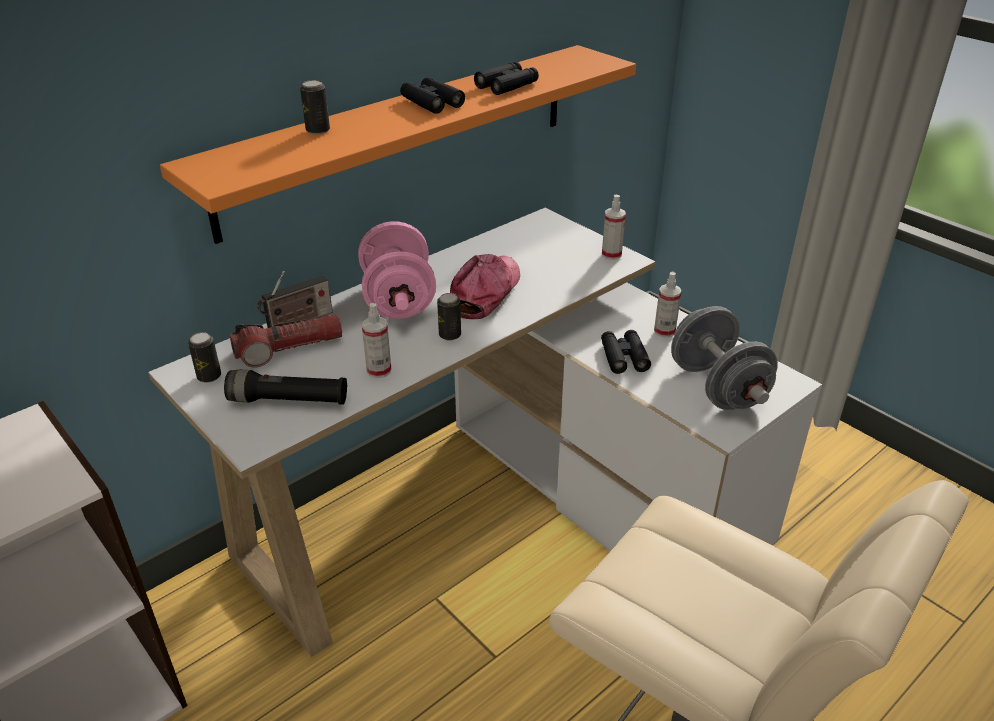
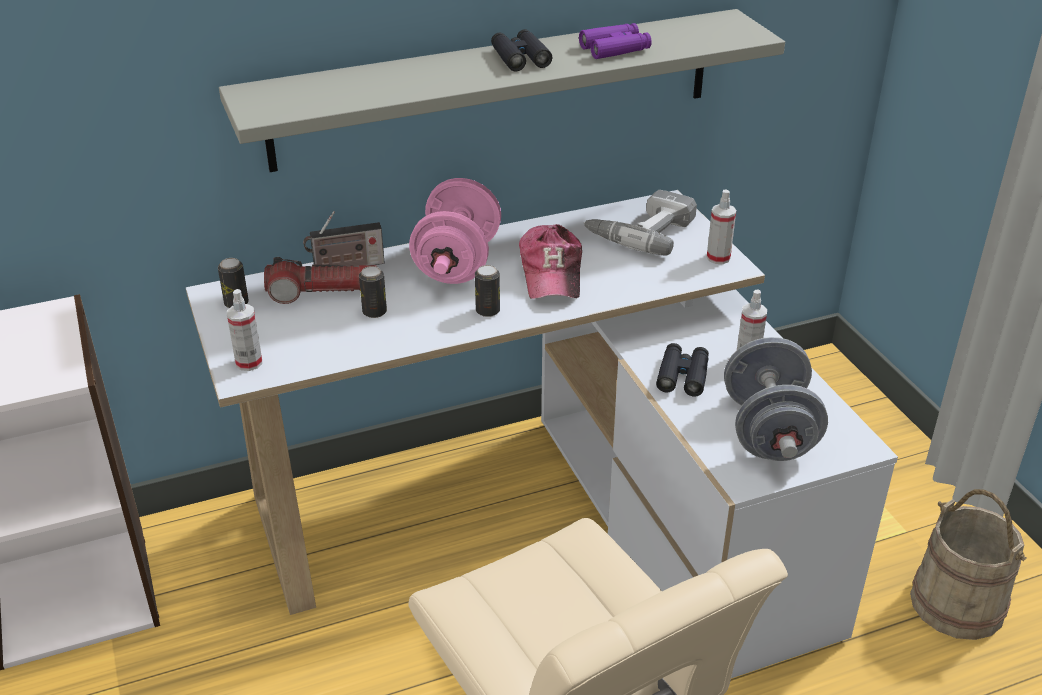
camera: 20 degrees right, 0 degrees up
orange shelf [160,45,636,244] -> grey shelf [219,9,785,172]
black flashlight [224,370,347,405] -> none
can [300,80,330,134] -> can moved to [359,266,387,318]
spray bottle [362,303,391,378] -> spray bottle moved to [227,289,262,371]
cap [450,254,520,319] -> cap turned 135 degrees clockwise [519,224,582,299]
black binoculars [474,62,539,95] -> purple binoculars [579,23,652,59]
none -> power drill [583,190,697,255]
none -> beige bucket [910,489,1027,640]

